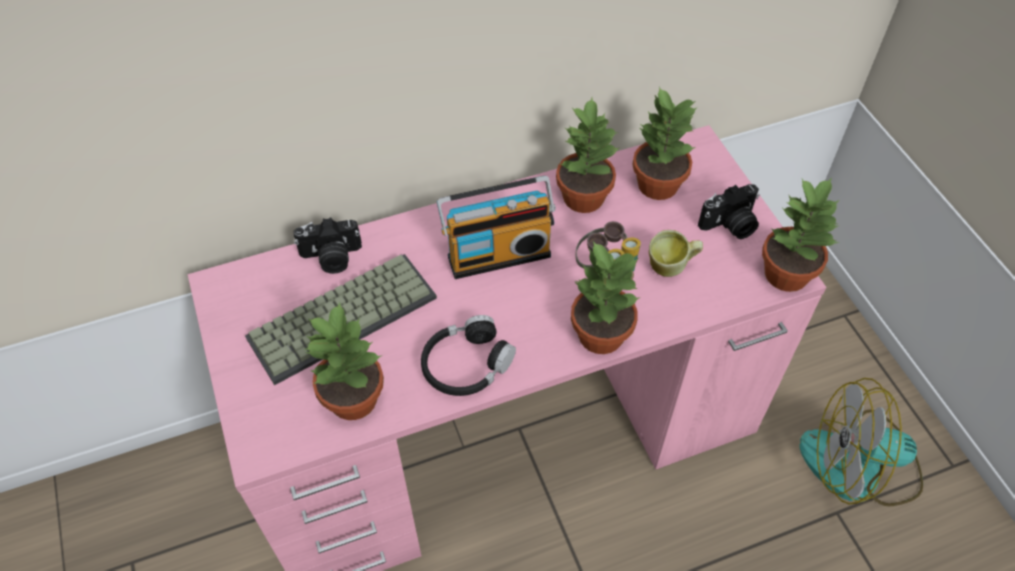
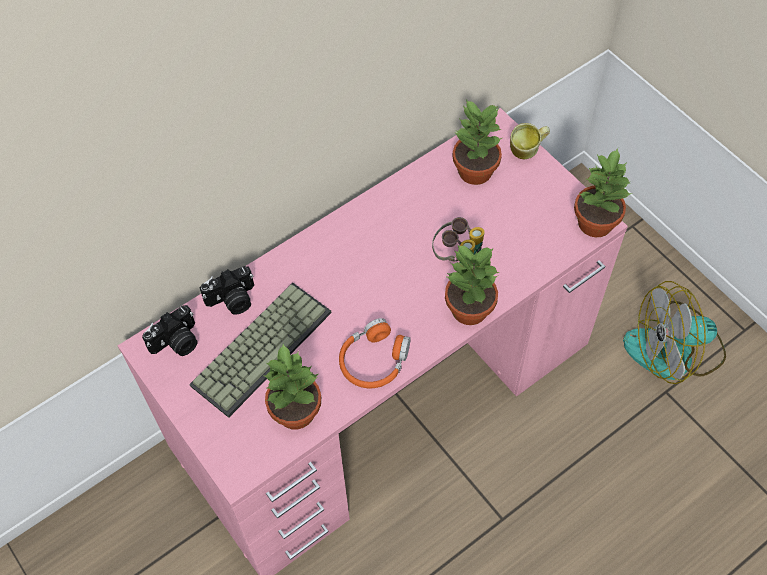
camera: 15 degrees left, 5 degrees up
black headphones [421,315,516,396] -> orange headphones [339,318,411,388]
radio [436,176,556,279] -> none
potted plant [556,98,618,213] -> none
mug [649,230,703,277] -> mug moved to [510,123,550,159]
camera [698,184,760,239] -> camera moved to [142,305,198,356]

